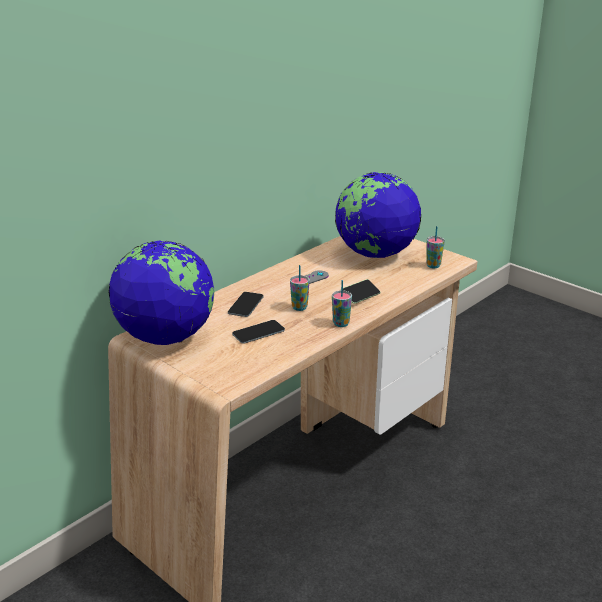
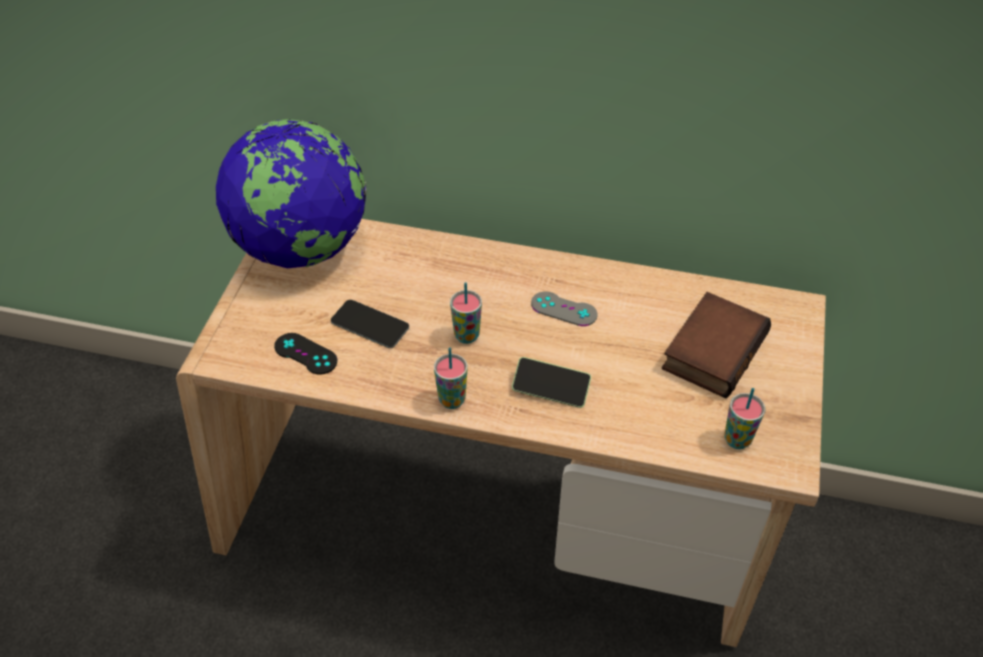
camera: 60 degrees right, 20 degrees up
phone [228,292,264,317] -> none
globe [335,172,421,258] -> book [662,292,771,398]
none -> black game controller [274,333,337,375]

